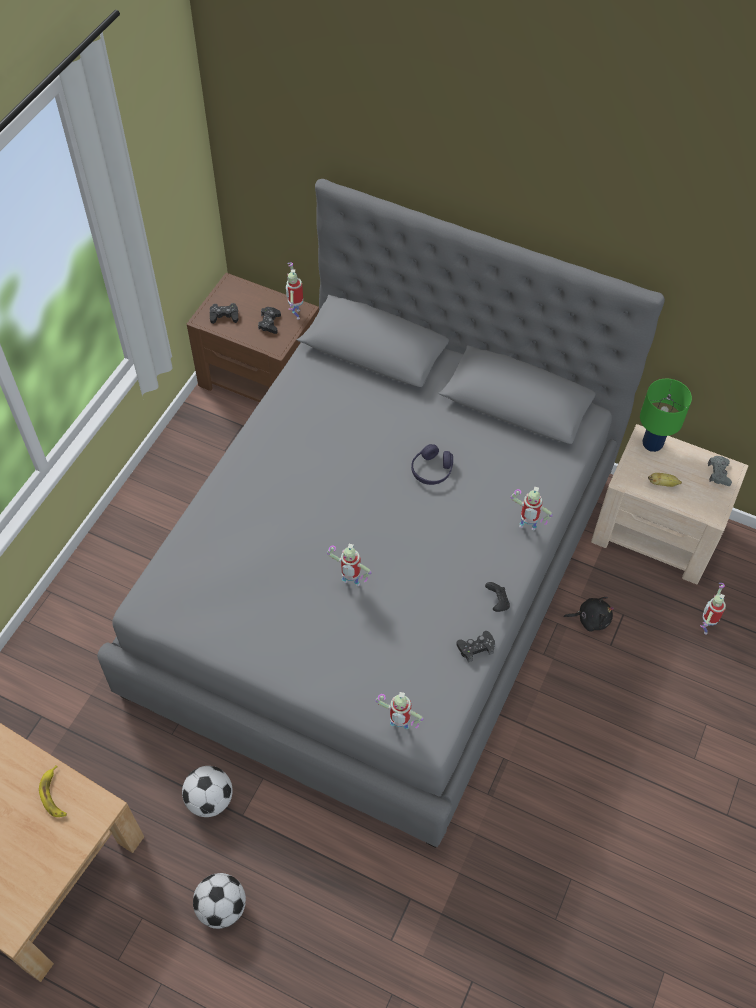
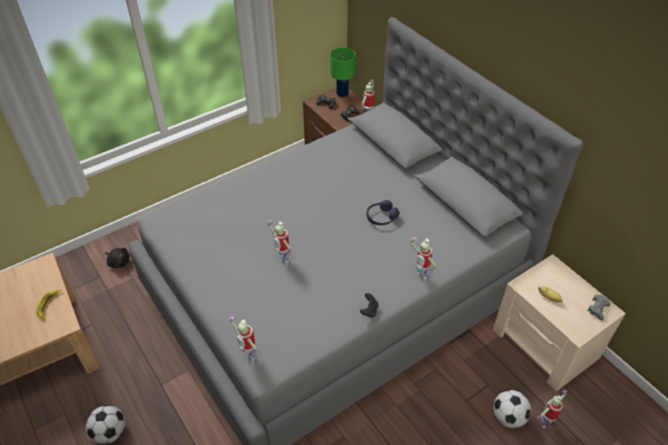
camera: 30 degrees right, 10 degrees down
football [182,766,233,817] -> football moved to [493,390,531,428]
black game controller [456,631,495,662] -> none
black plush toy [564,597,614,632] -> black plush toy moved to [105,248,130,268]
green table lamp [640,379,692,452] -> green table lamp moved to [330,48,356,97]

